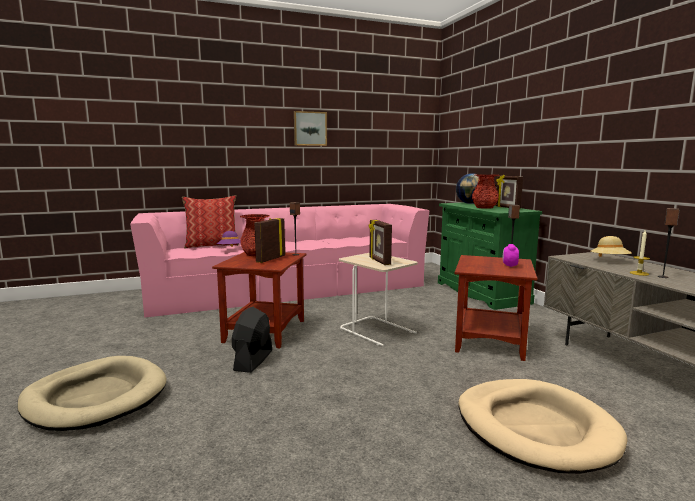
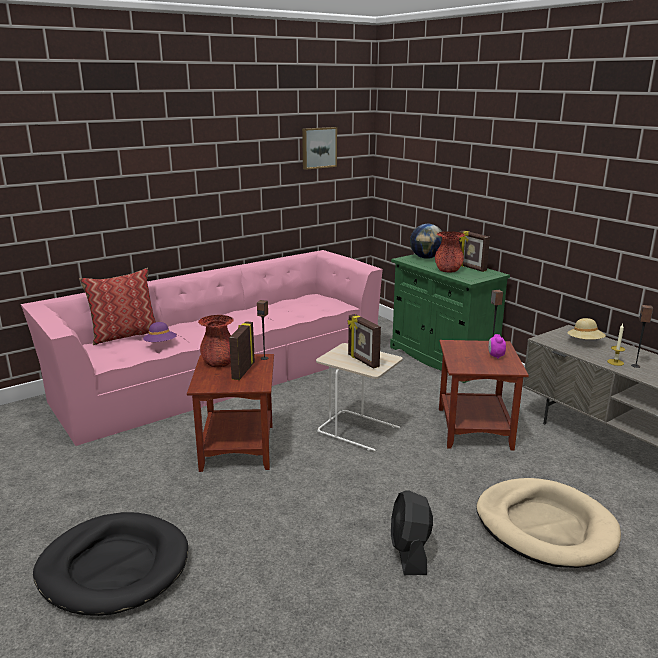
camera: 15 degrees left, 10 degrees up
beige dog bed [17,356,167,431] -> black dog bed [33,512,188,616]
black fan [232,307,272,373] -> black fan moved to [391,491,433,575]
picture [294,111,327,146] -> picture moved to [302,127,337,170]

